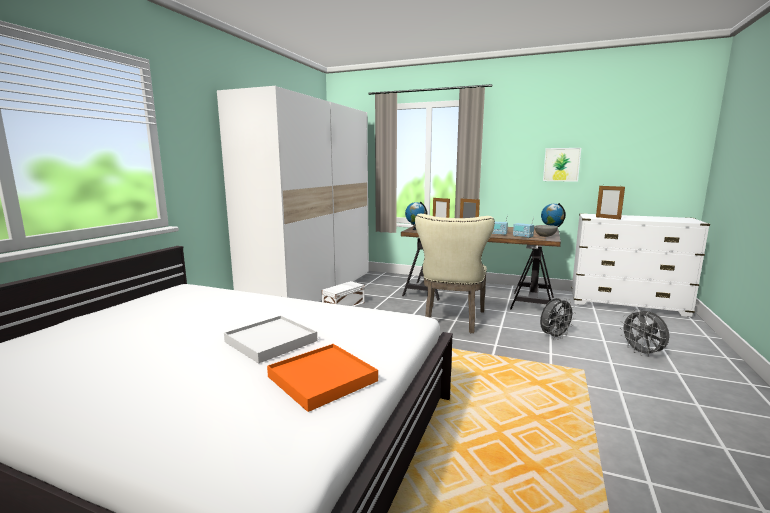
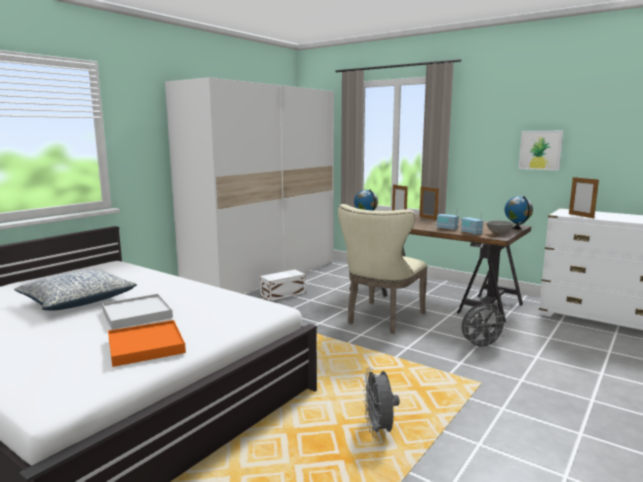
camera: 15 degrees right, 0 degrees up
grey fan [620,310,669,357] -> grey fan moved to [363,367,400,437]
none -> pillow [14,270,137,311]

